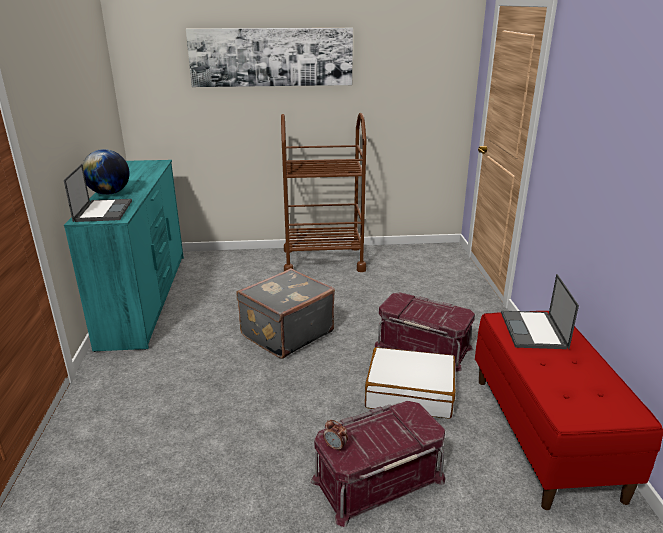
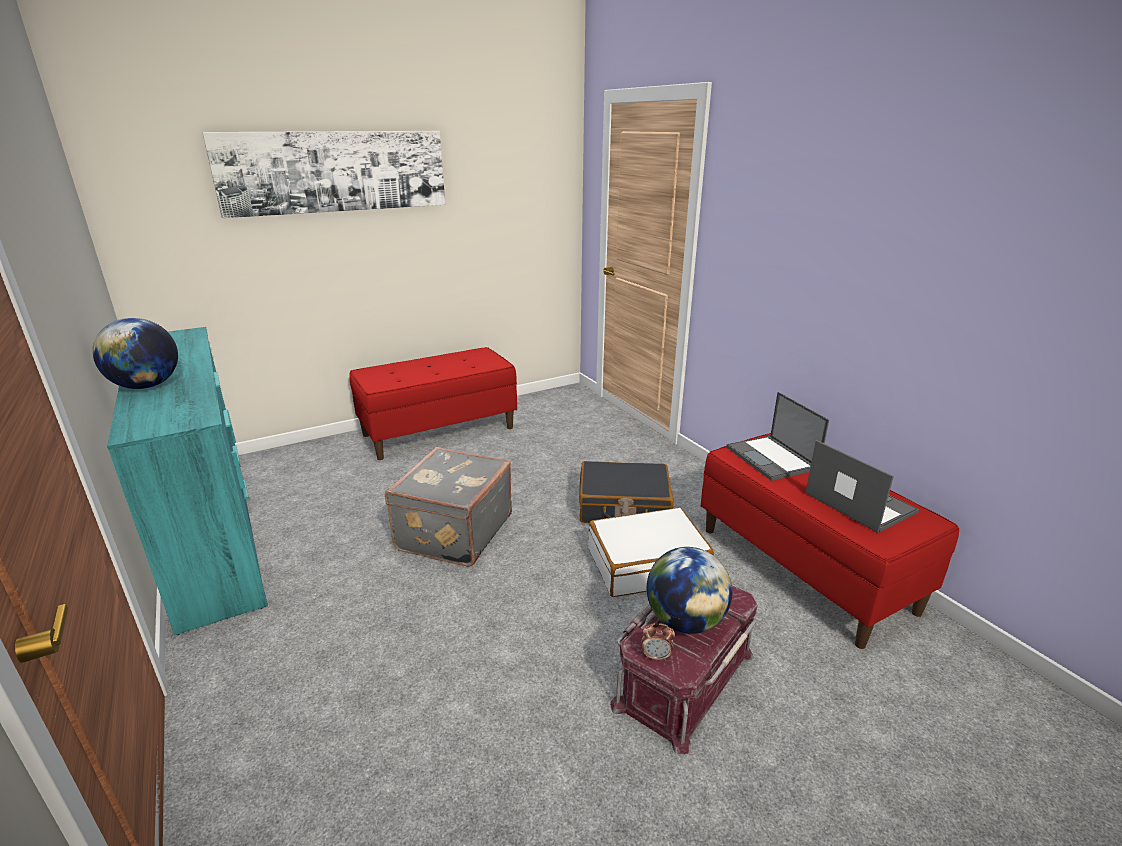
camera: 25 degrees left, 0 degrees up
laptop [64,164,132,222] -> laptop moved to [805,440,919,533]
brown cart [281,113,366,272] -> red bench [350,347,517,460]
red storage box [374,292,475,372] -> black suitcase [579,461,674,523]
none -> globe [647,547,732,634]

